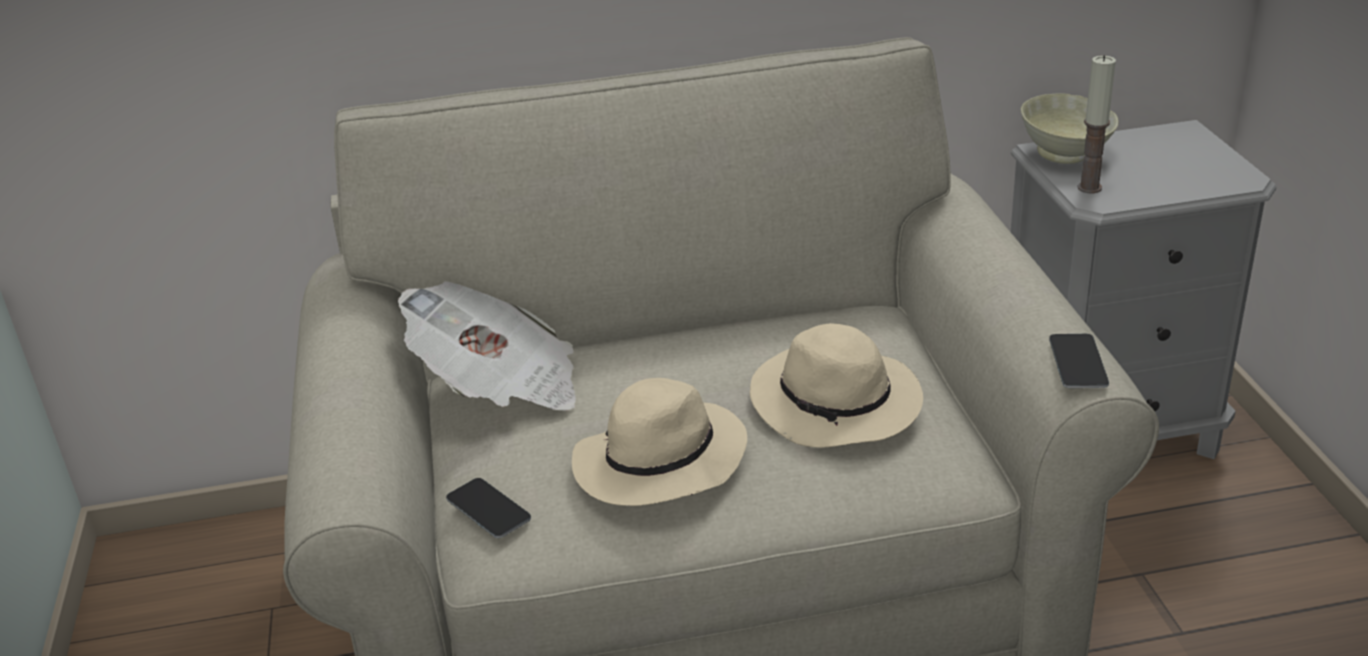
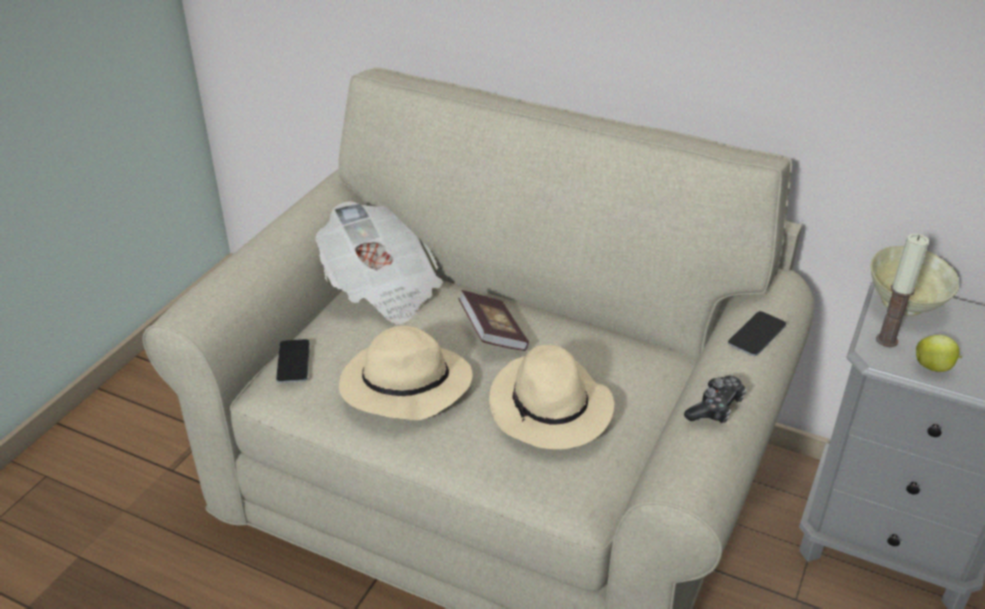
camera: 35 degrees right, 5 degrees up
phone [1049,334,1109,388] -> phone moved to [728,311,786,356]
none -> book [458,290,529,351]
none -> game controller [684,376,746,423]
none -> apple [916,335,962,372]

